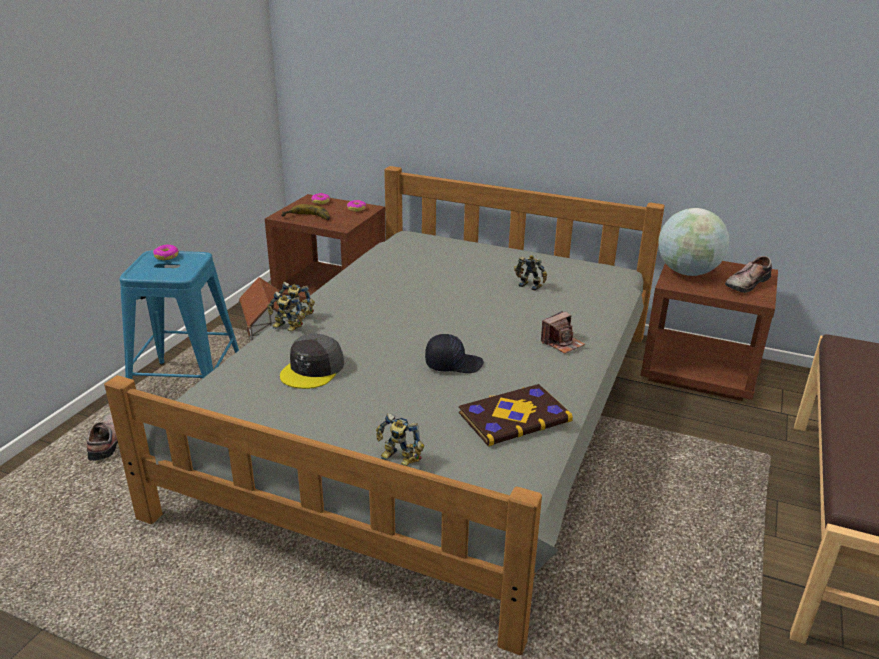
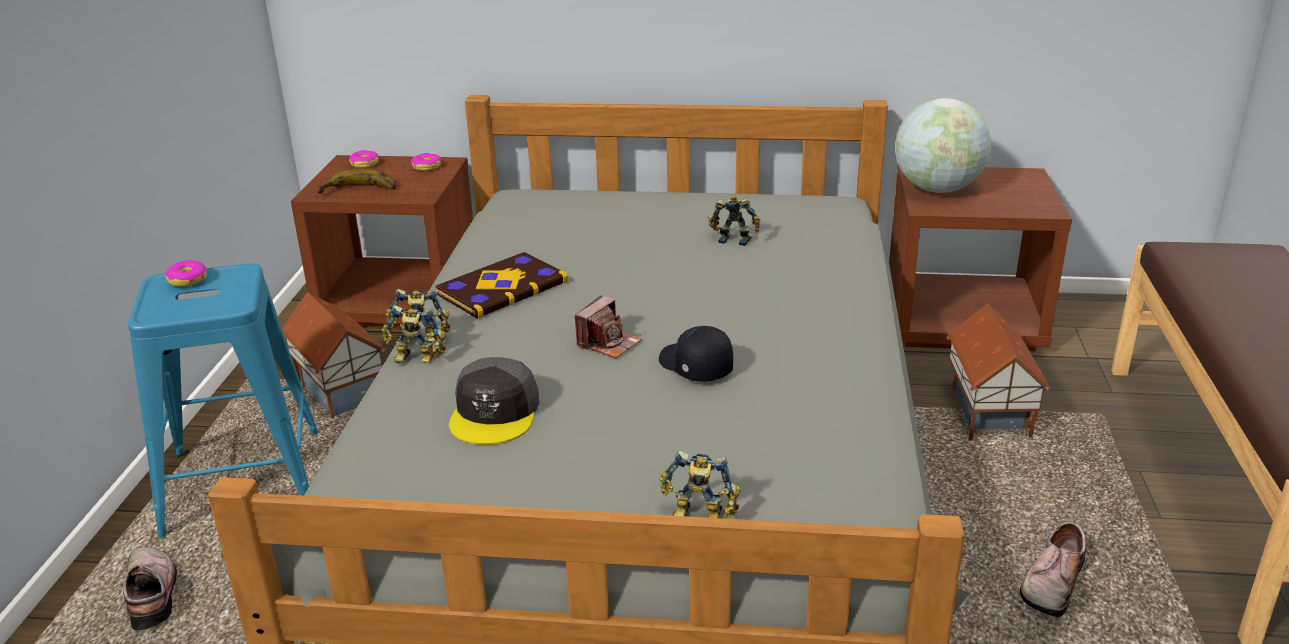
camera: 15 degrees left, 0 degrees up
black cap [425,334,484,373] -> black cap turned 105 degrees counterclockwise [659,326,733,382]
book [459,384,573,446] -> book moved to [436,252,568,319]
camera [541,311,585,354] -> camera moved to [575,296,642,358]
shoe [725,256,772,293] -> shoe moved to [1020,522,1086,617]
none -> toy house [947,303,1050,440]

